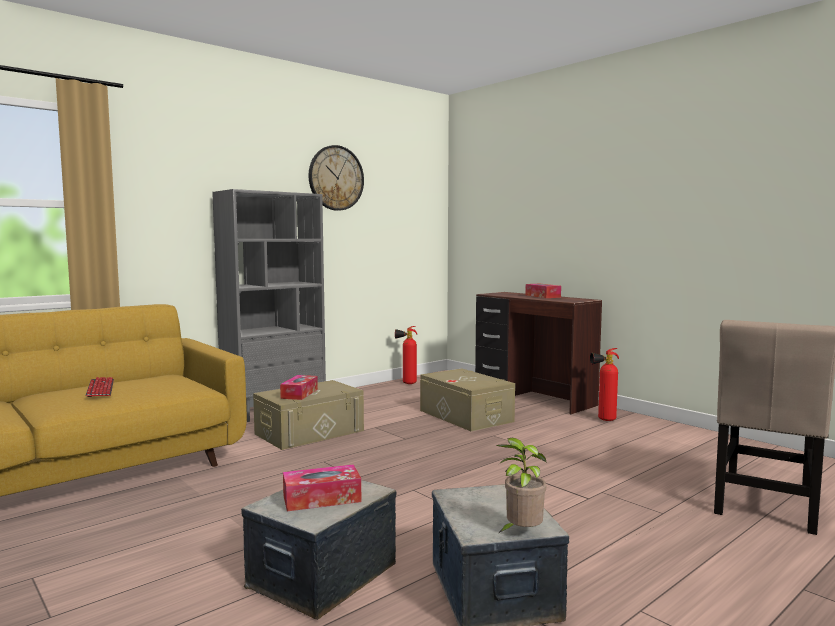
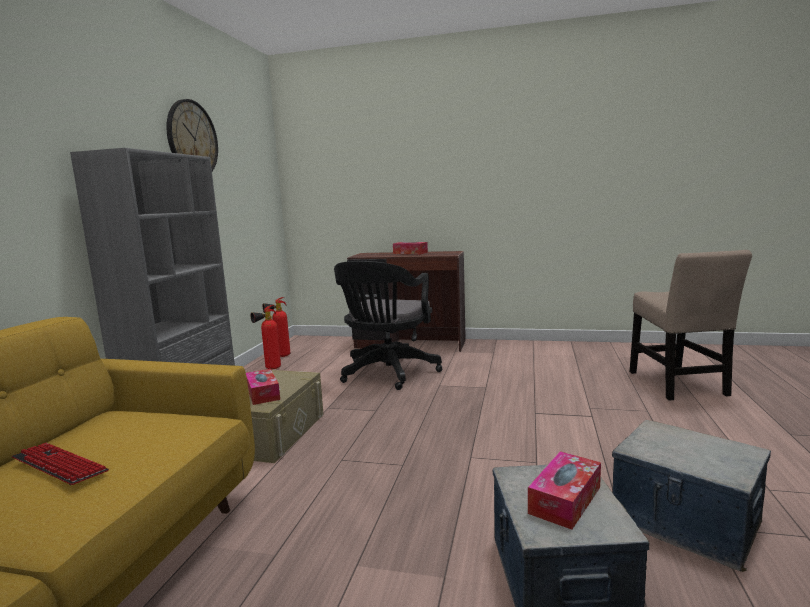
camera: 35 degrees left, 5 degrees up
beige storage box [420,368,515,431] -> black office chair [334,261,443,390]
potted plant [496,438,547,533] -> none
fire extinguisher [590,348,619,421] -> fire extinguisher moved to [250,305,281,370]

